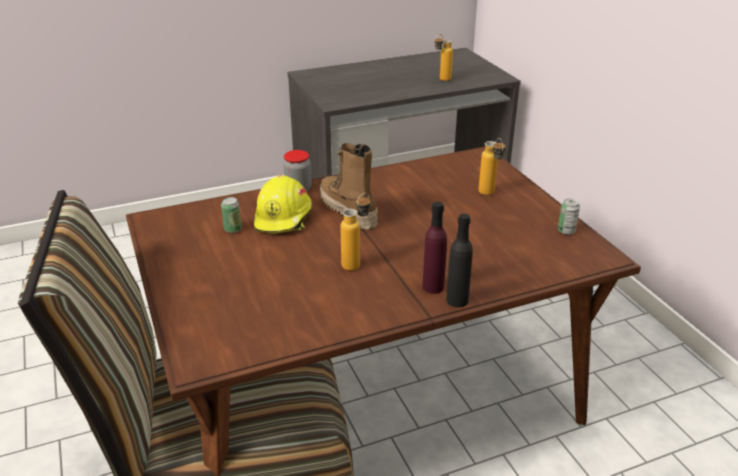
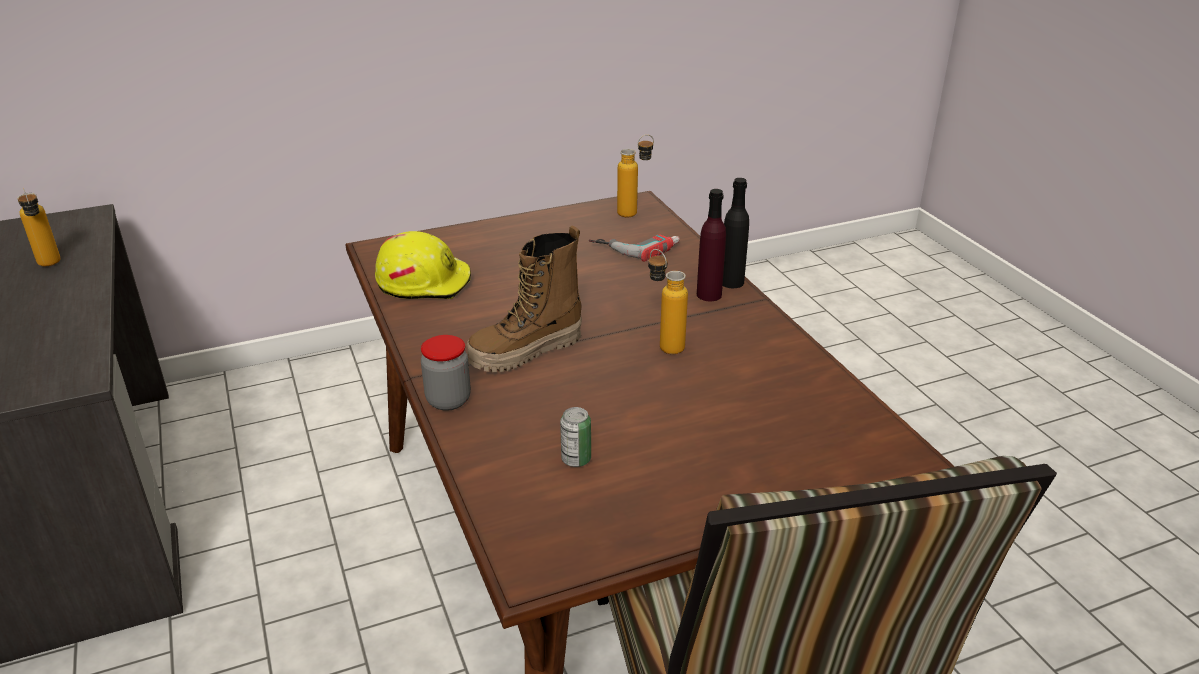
camera: 90 degrees left, 0 degrees up
yellow hard hat [254,175,312,234] -> yellow hard hat moved to [375,231,471,299]
bottle [478,138,506,195] -> bottle moved to [617,134,654,217]
can [558,198,580,235] -> none
none -> power drill [589,235,680,262]

